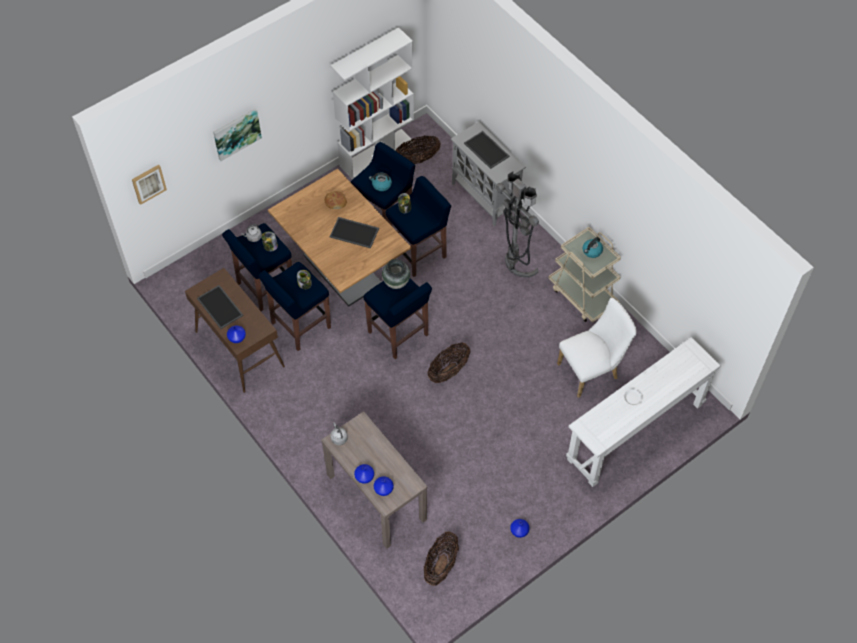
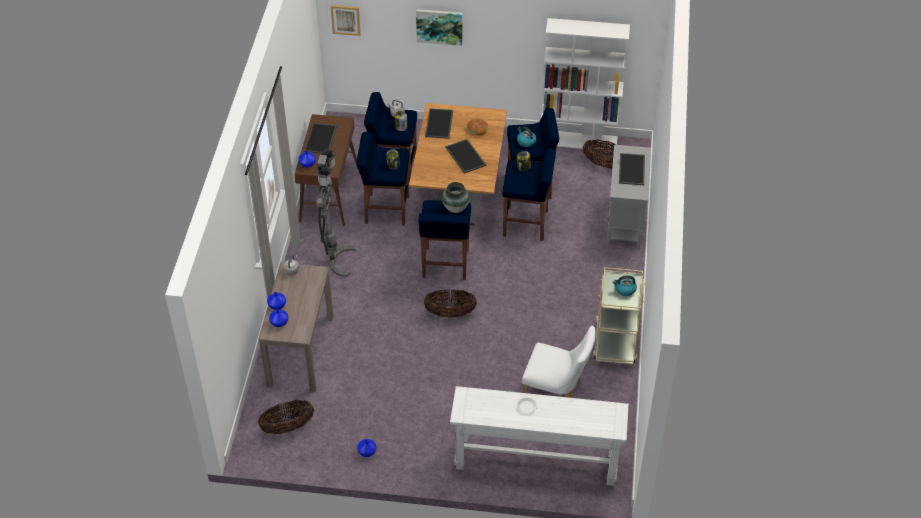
camera: 45 degrees right, 10 degrees down
grey floor lamp [496,171,539,277] -> grey floor lamp moved to [316,149,356,277]
none -> tray [425,108,453,139]

